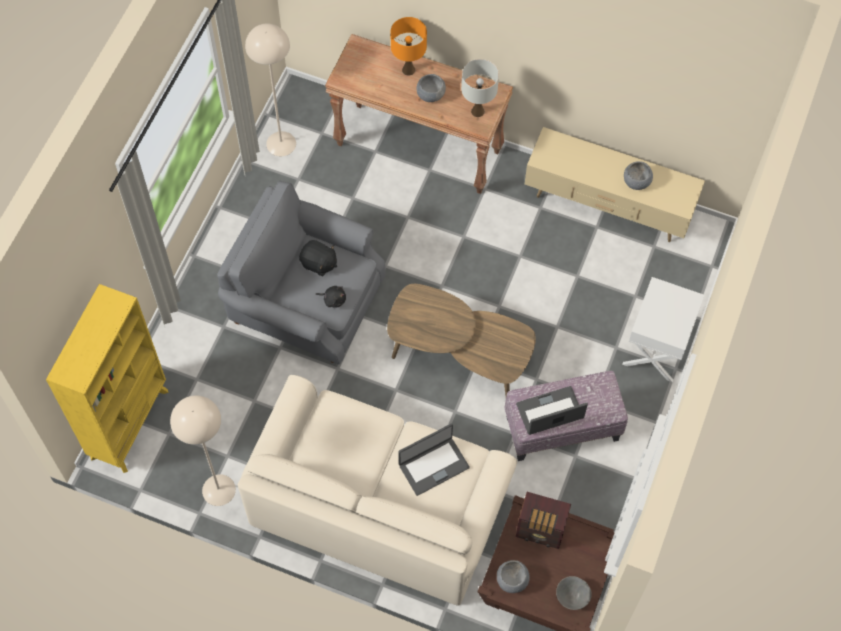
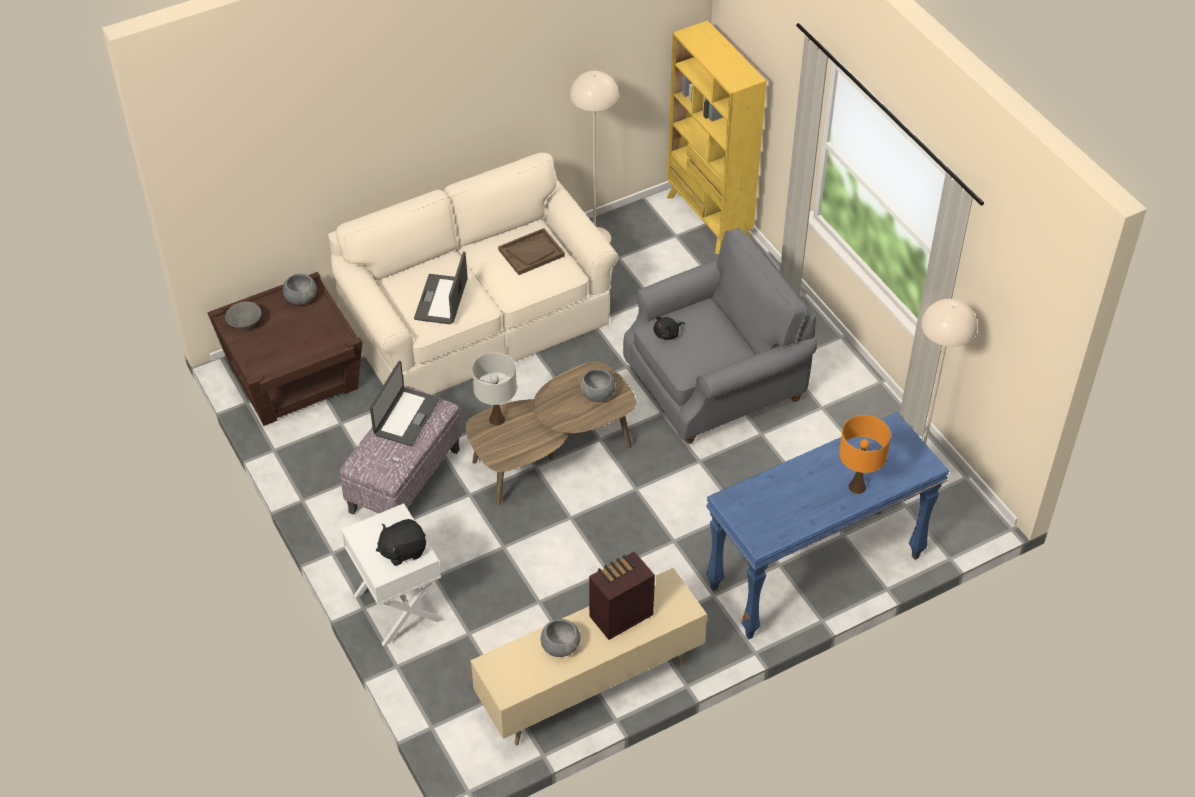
camera: 130 degrees right, 15 degrees down
black plush toy [299,240,337,277] -> black plush toy moved to [376,519,426,566]
brown console table [325,34,513,194] -> blue console table [706,412,949,640]
grey bowl [416,74,446,102] -> grey bowl moved to [580,369,615,402]
white table lamp [461,59,499,117] -> white table lamp moved to [472,352,517,426]
radio [516,492,571,549] -> radio moved to [589,551,655,640]
none -> brown tray [498,228,565,275]

